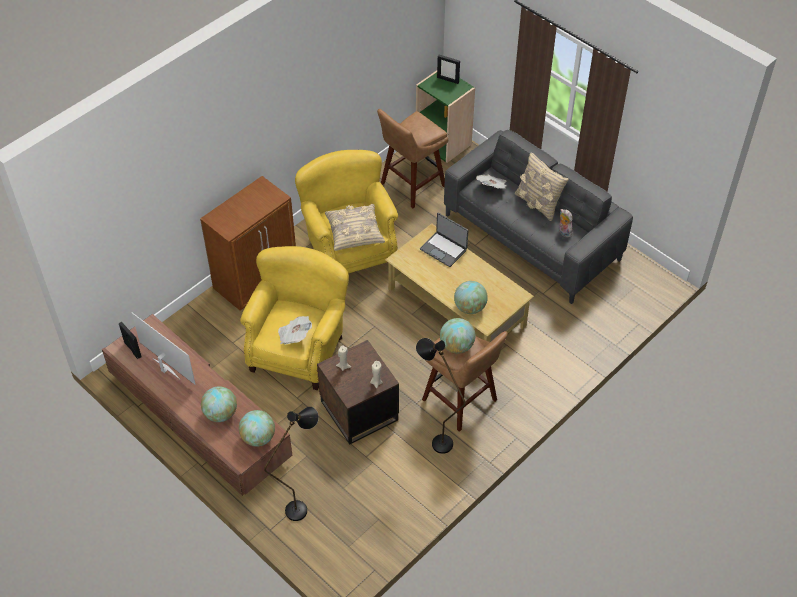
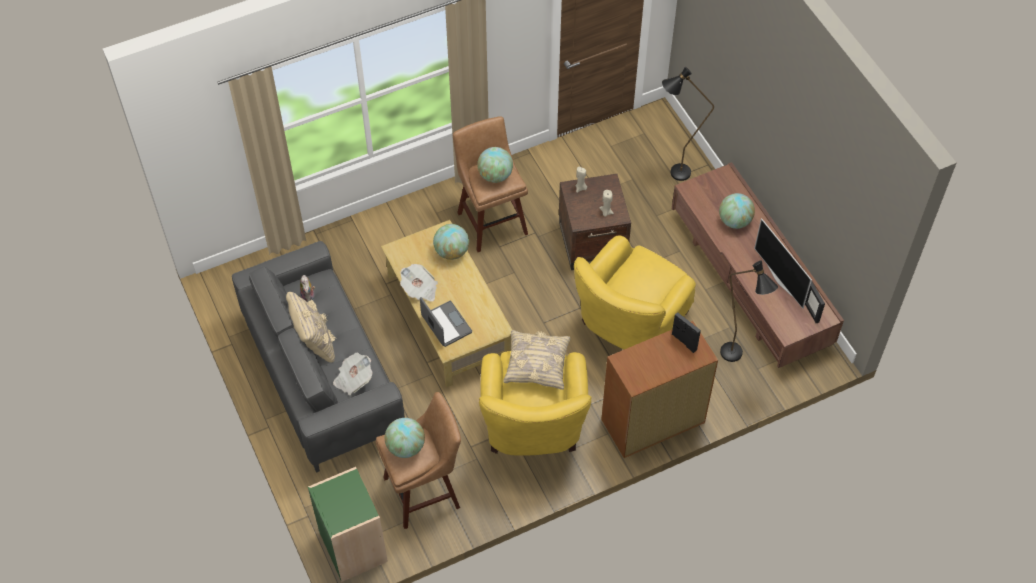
camera: 160 degrees left, 5 degrees up
globe [239,410,275,446] -> globe moved to [385,418,425,458]
newspaper [278,316,312,344] -> newspaper moved to [400,264,438,302]
black floor lamp [416,338,466,454] -> black floor lamp moved to [720,260,778,362]
picture frame [437,55,460,84] -> picture frame moved to [672,312,701,353]

